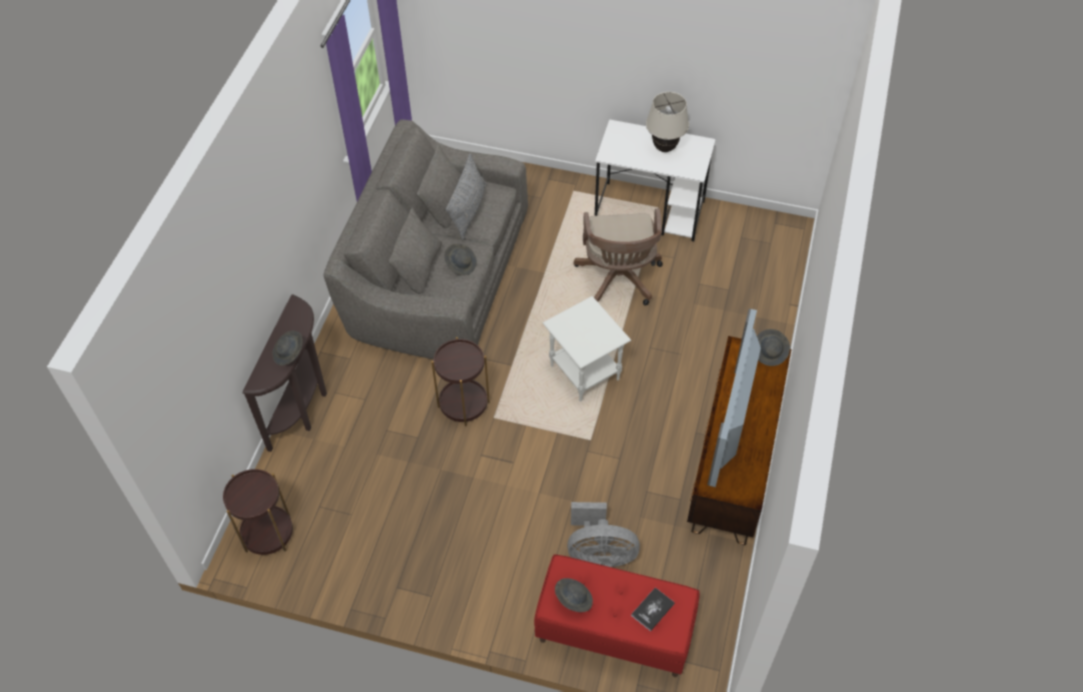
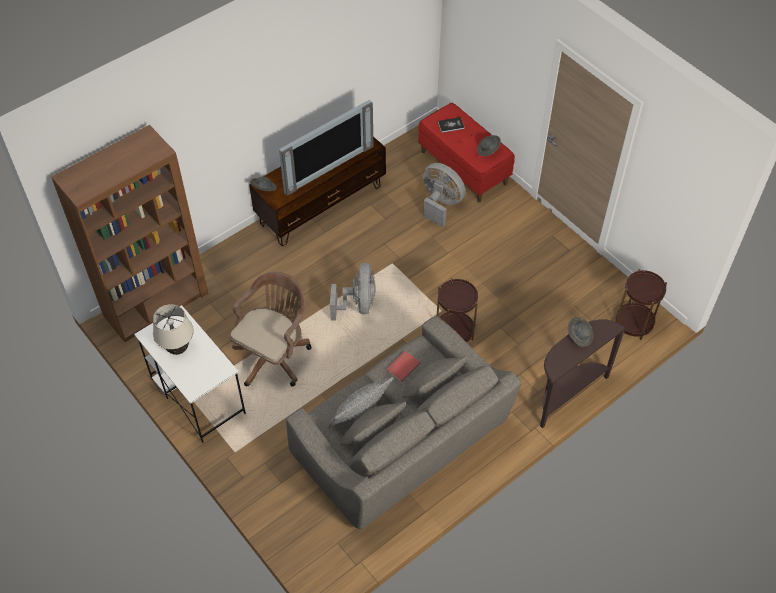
camera: 145 degrees left, 0 degrees up
grey hat [444,244,477,276] -> red book [386,351,421,382]
white side table [543,296,631,402] -> grey fan [330,263,376,321]
none -> brown bookcase [51,125,208,342]

